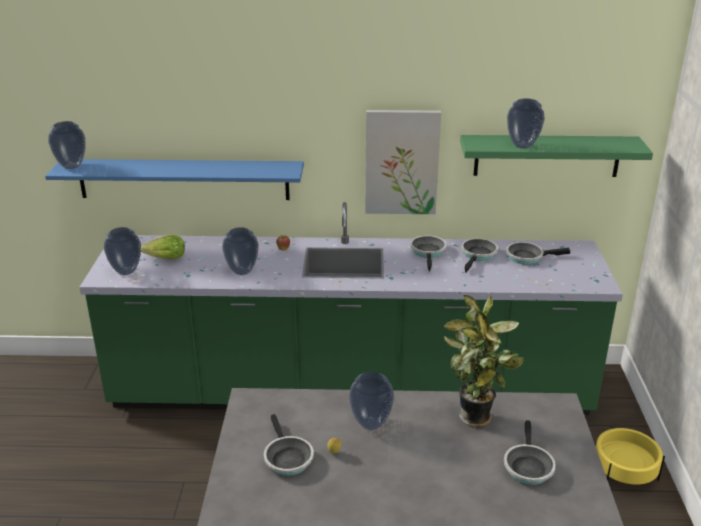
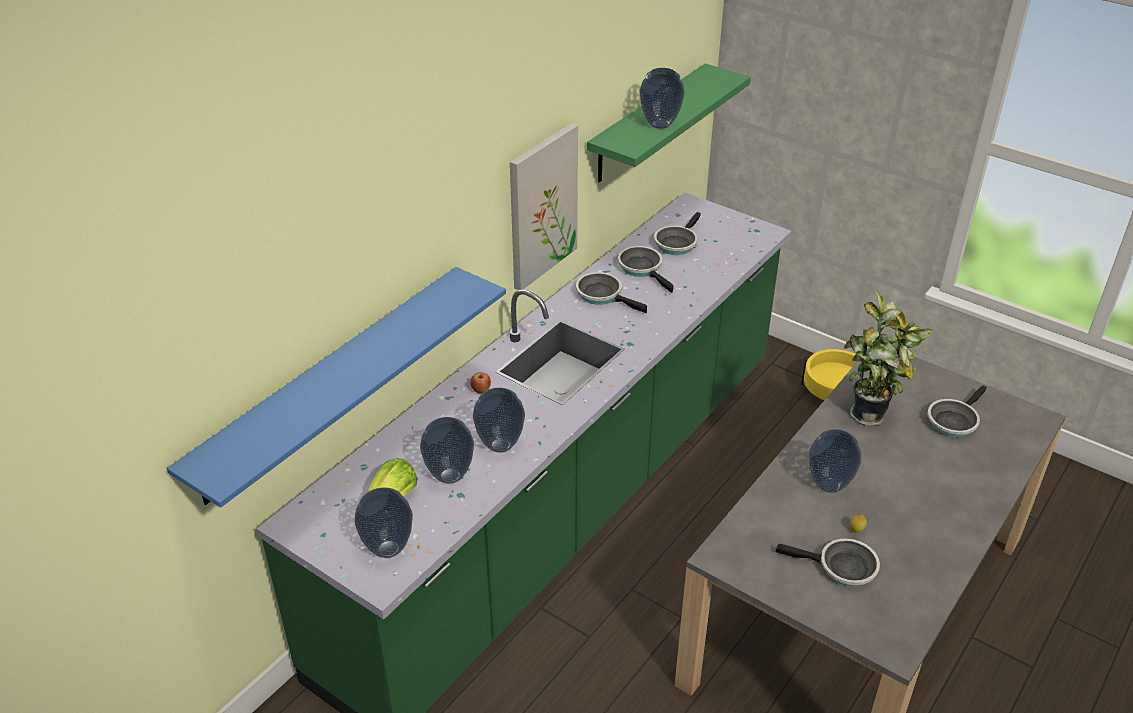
camera: 55 degrees left, 10 degrees up
vase [48,121,85,169] -> vase moved to [420,417,474,484]
frying pan [504,420,556,485] -> frying pan turned 90 degrees clockwise [927,385,987,438]

